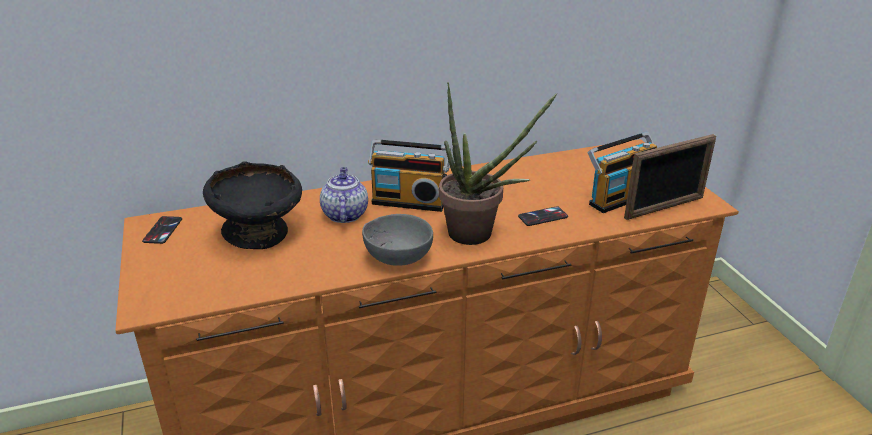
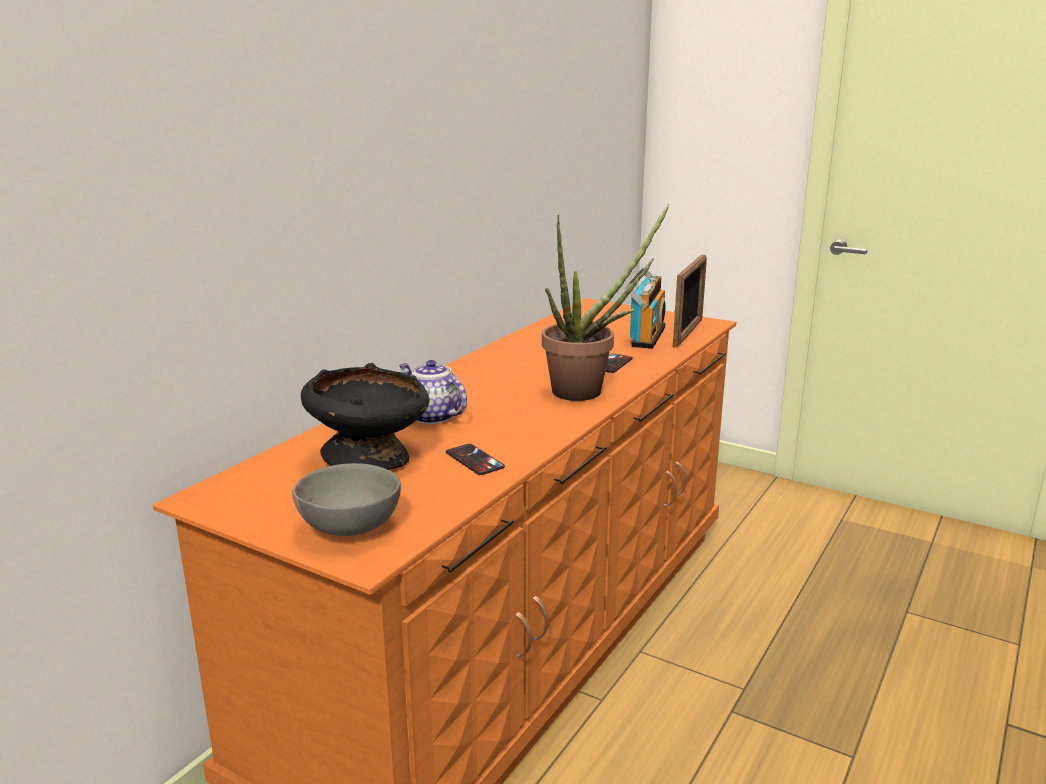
camera: 40 degrees left, 10 degrees down
phone [142,216,182,244] -> phone moved to [446,444,505,475]
grey bowl [362,214,433,266] -> grey bowl moved to [292,463,401,536]
radio [368,139,451,212] -> none

